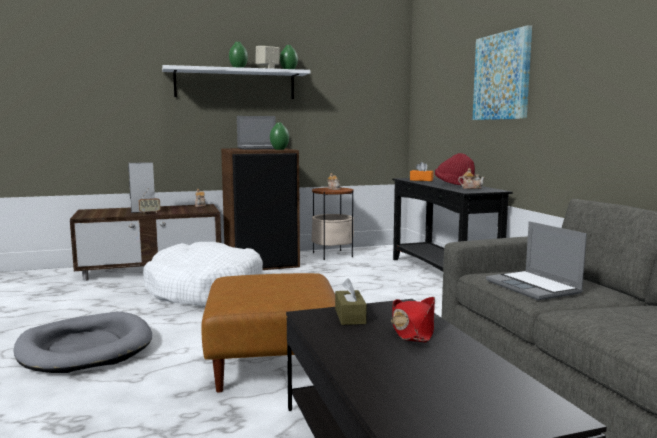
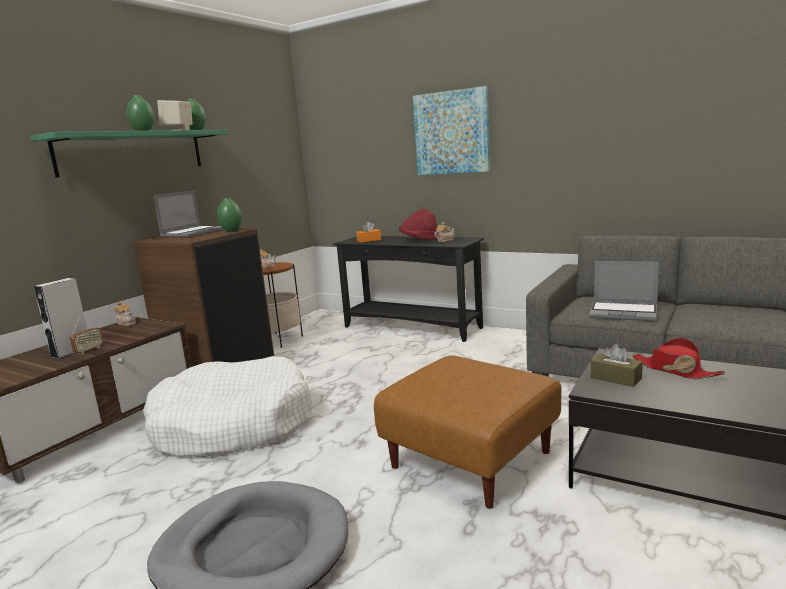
camera: 40 degrees left, 5 degrees up
white shelf [162,65,310,99] -> green shelf [30,130,229,177]

